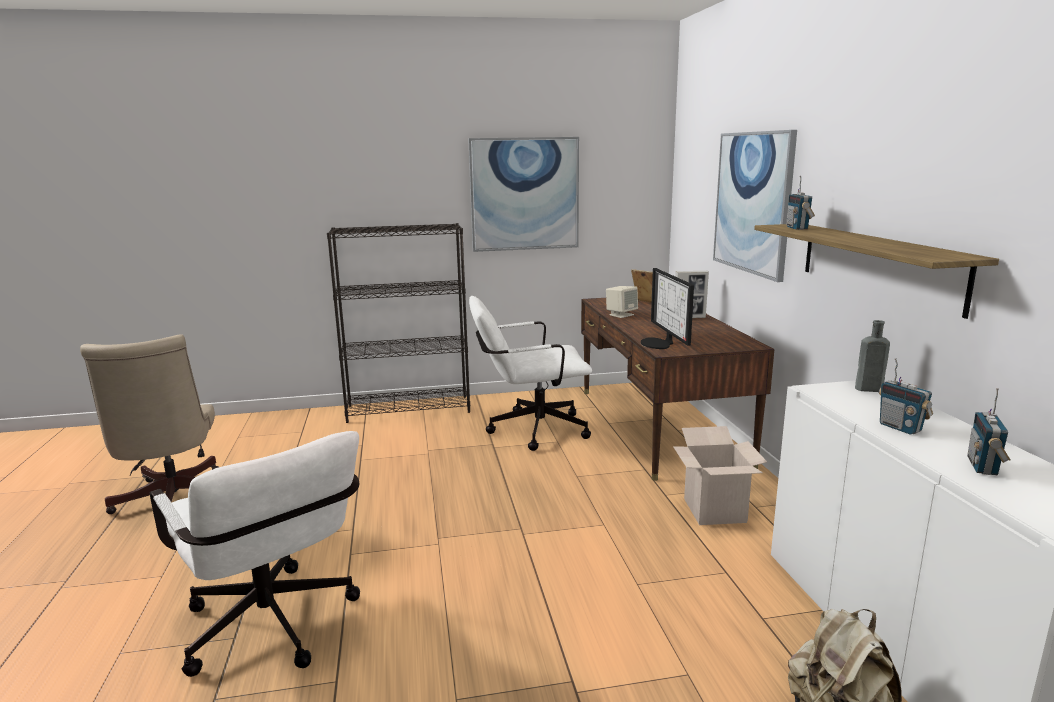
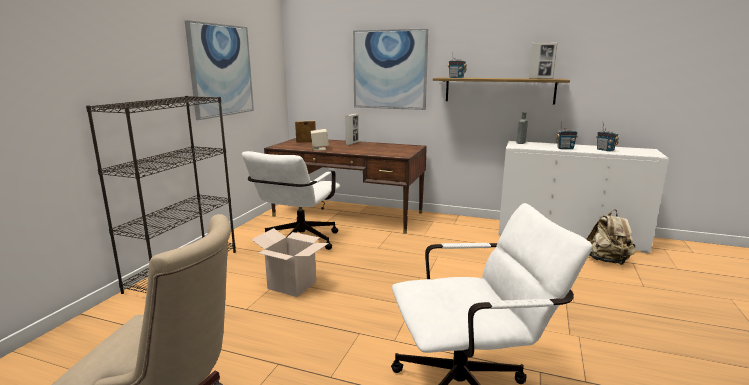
camera: 60 degrees left, 0 degrees up
monitor [641,268,694,349] -> none
cardboard box [673,426,767,525] -> cardboard box moved to [251,228,329,297]
none -> picture frame [529,43,558,79]

